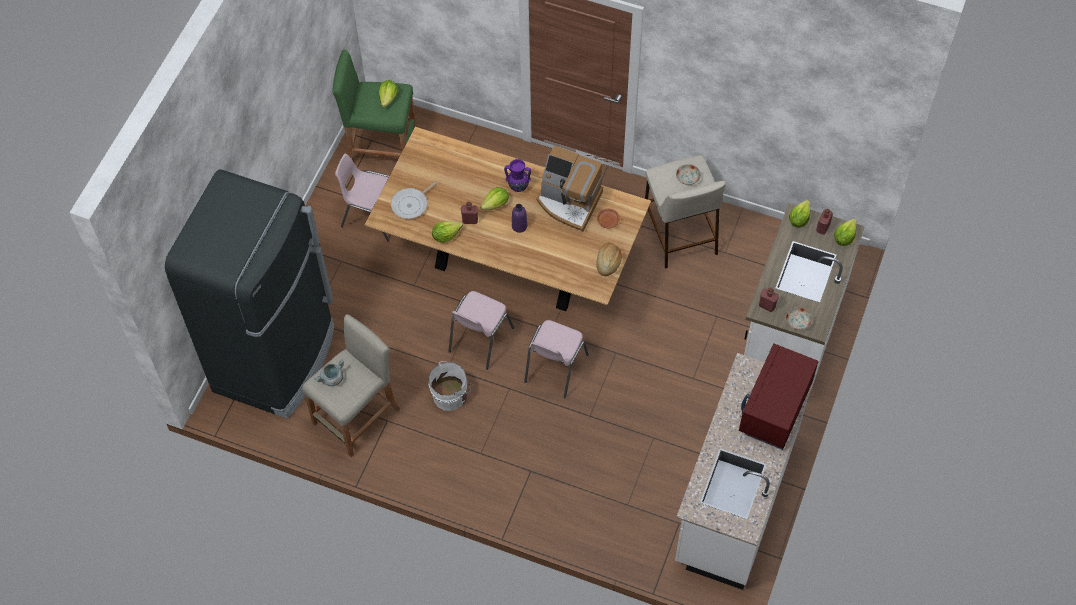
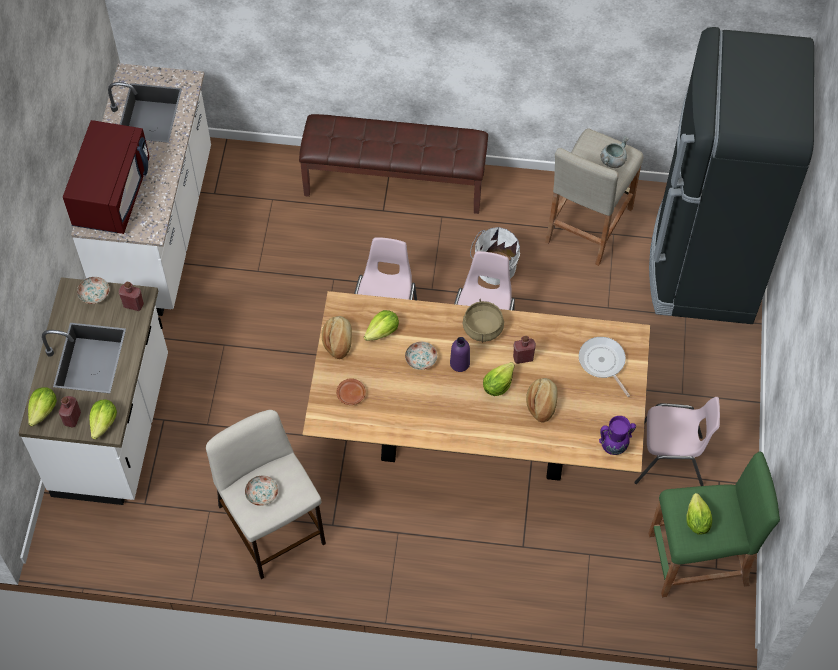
camera: 165 degrees right, 0 degrees up
frying pan [391,181,438,219] -> frying pan turned 60 degrees counterclockwise [579,337,630,397]
lettuce [432,221,463,243] -> lettuce moved to [364,310,399,341]
purple vase [504,159,531,192] -> purple vase moved to [599,416,636,455]
coffee machine [537,146,603,232] -> none
none -> brown bench [299,114,488,214]
none -> plate [405,342,437,370]
none -> beige cooking pot [463,299,504,343]
none -> bread [526,378,558,422]

